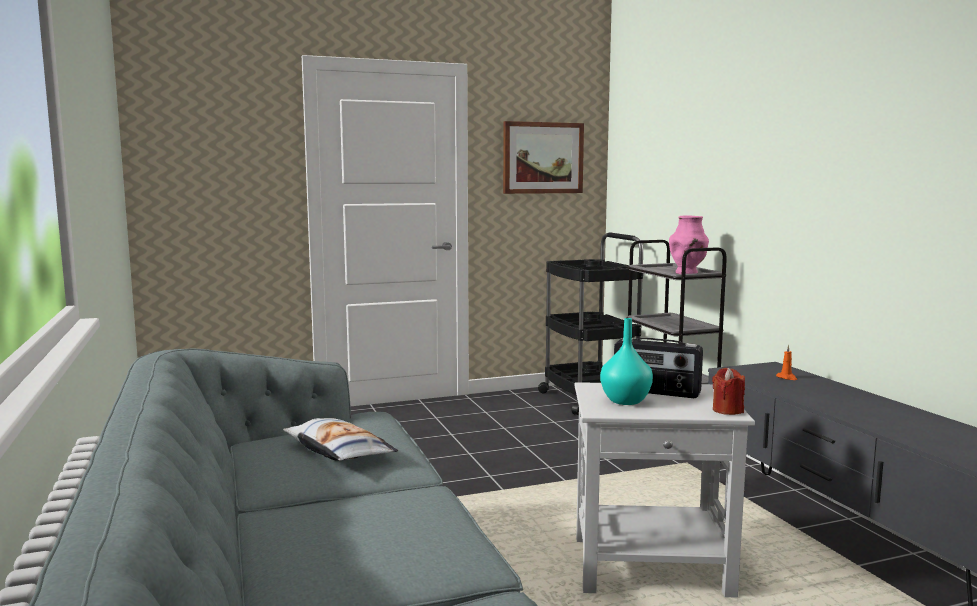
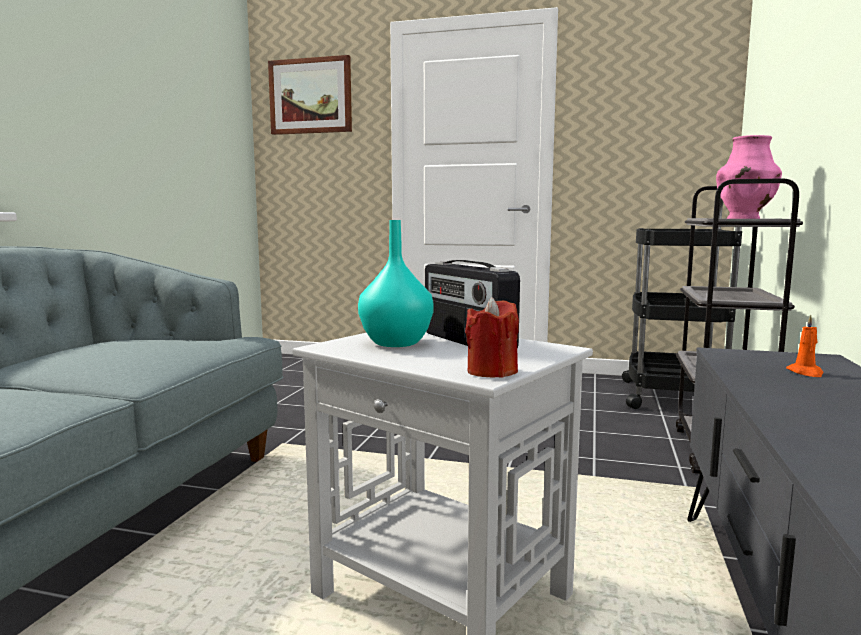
camera: 35 degrees right, 0 degrees up
pillow [283,418,398,461] -> none
picture [503,121,584,194] -> picture moved to [268,55,352,135]

